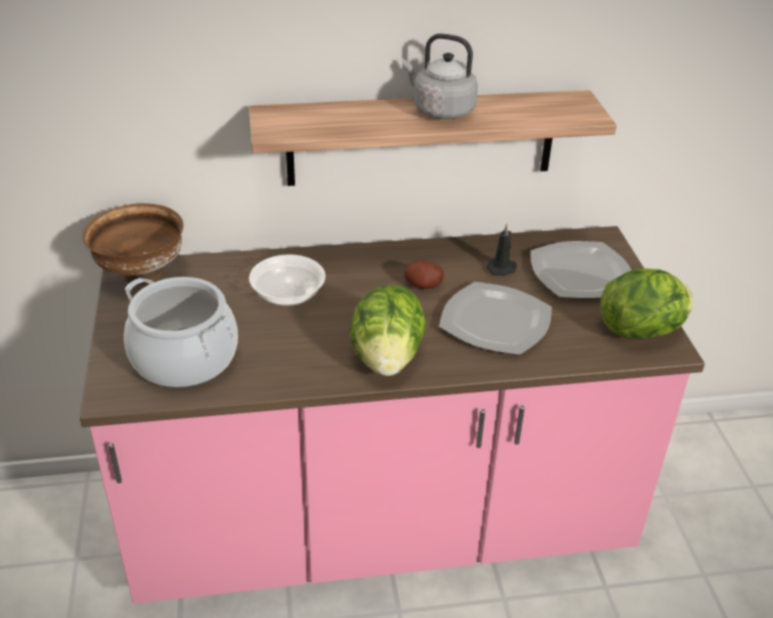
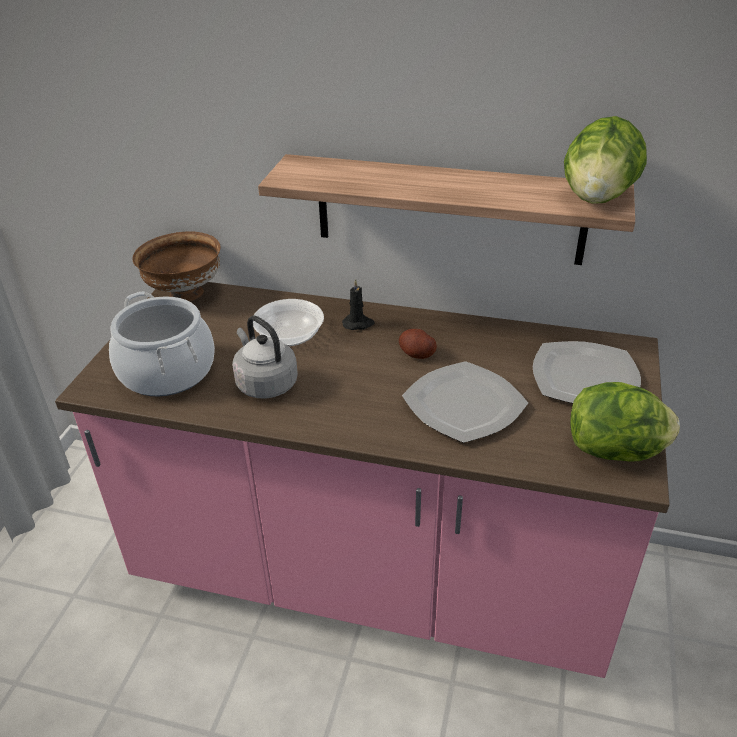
camera: 25 degrees right, 0 degrees up
lettuce [350,284,426,376] -> lettuce moved to [564,116,647,204]
grey kettle [402,33,478,119] -> grey kettle moved to [232,315,298,399]
black candle [486,224,517,276] -> black candle moved to [342,279,375,330]

